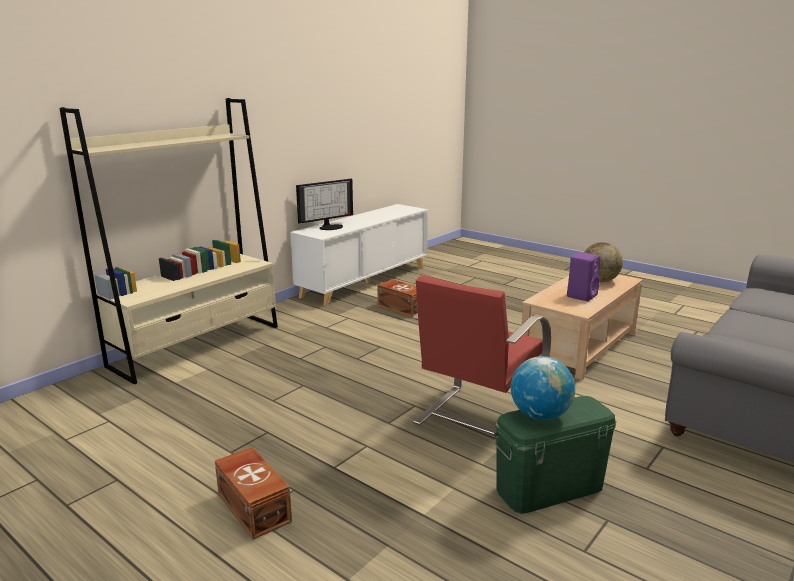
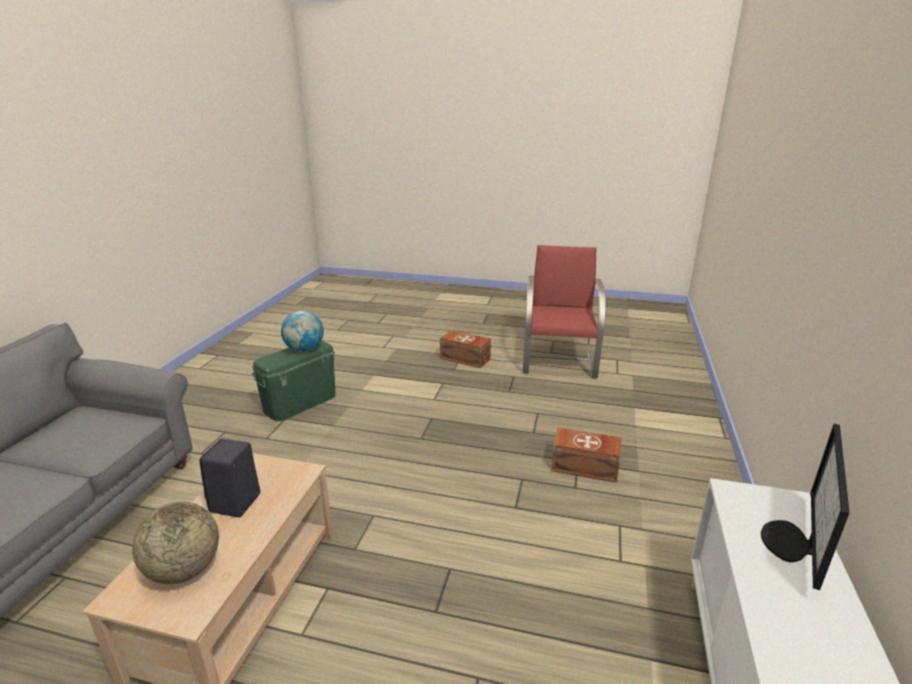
camera: 155 degrees right, 5 degrees up
beige bookcase [59,98,278,385] -> none
brown storage box [377,279,418,318] -> brown storage box moved to [551,428,622,483]
red armchair [413,275,551,435] -> red armchair moved to [523,245,606,378]
purple speaker [567,252,600,301] -> black speaker [199,438,260,517]

